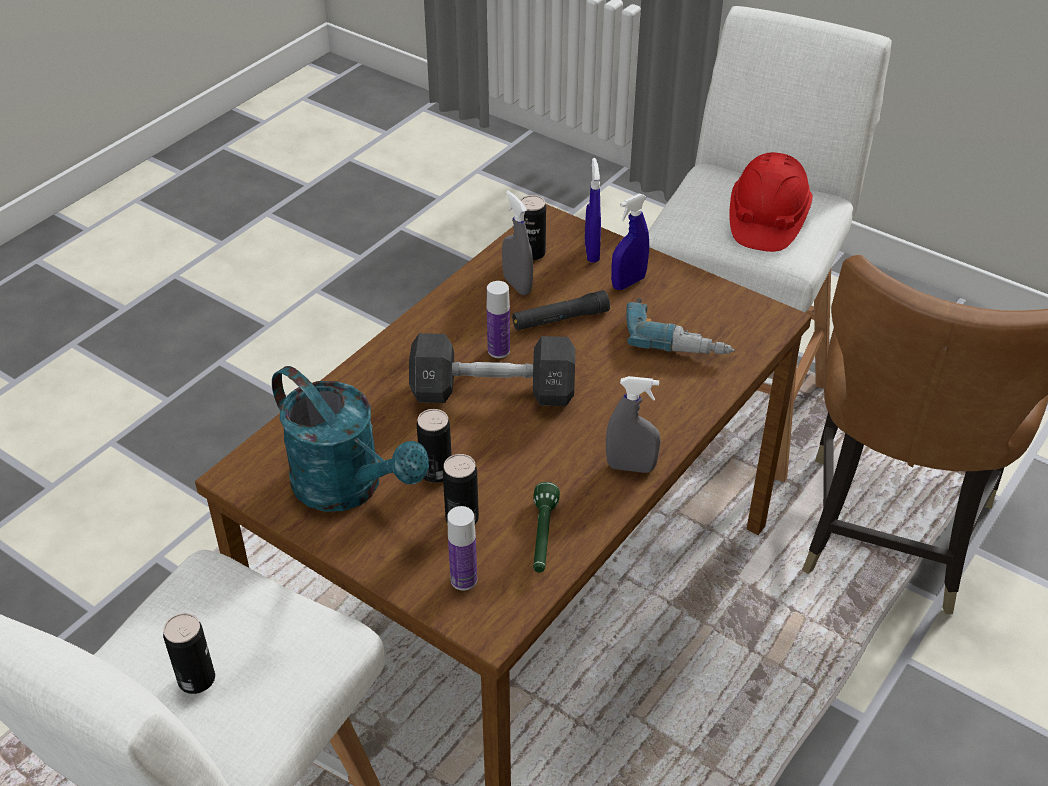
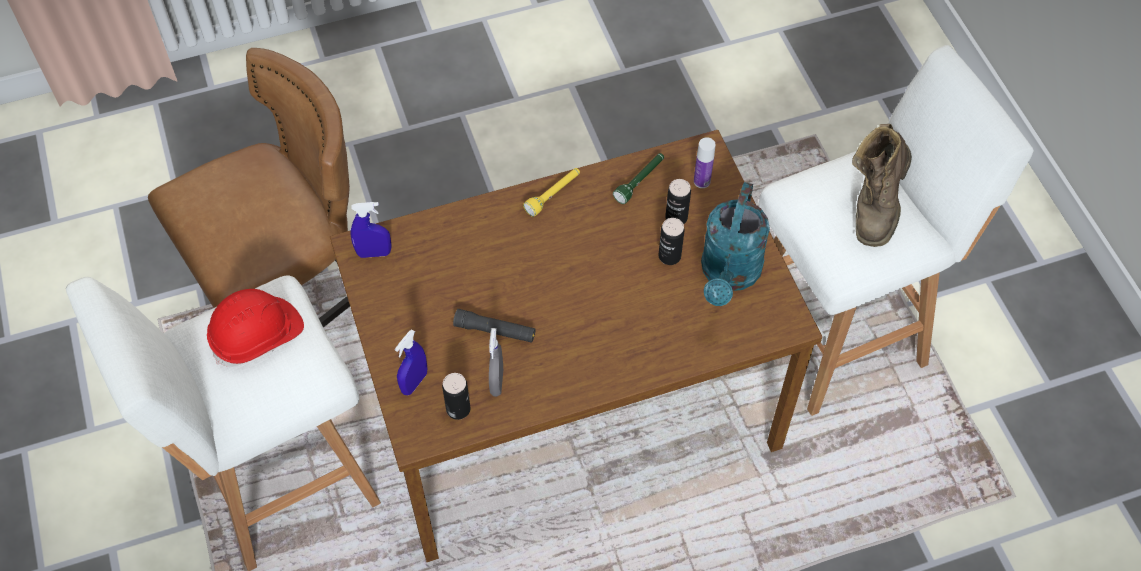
camera: 145 degrees left, 15 degrees up
can [163,613,215,694] -> brown boot [852,124,912,247]
turquoise watering can [272,366,429,512] -> turquoise watering can turned 150 degrees counterclockwise [701,182,770,306]
black dumbbell [409,333,575,406] -> none
bottle [487,281,510,358] -> none
grey spray bottle [606,376,661,473] -> yellow flashlight [523,168,580,217]
blue spray bottle [611,193,649,290] -> blue spray bottle moved to [351,202,391,258]
power drill [627,298,735,354] -> none

